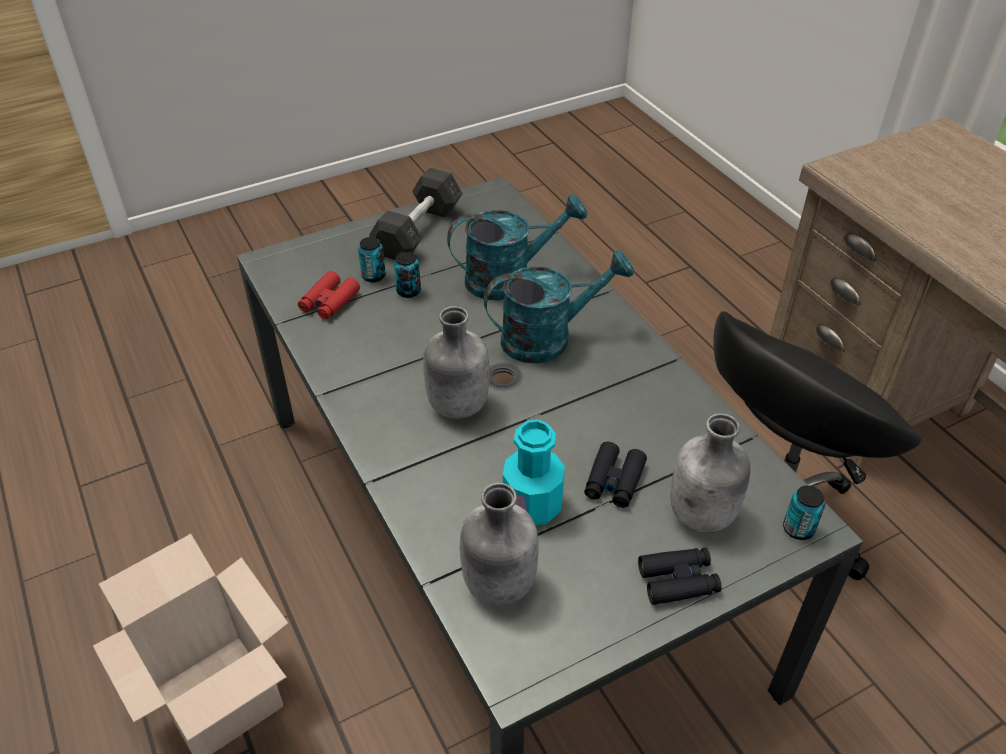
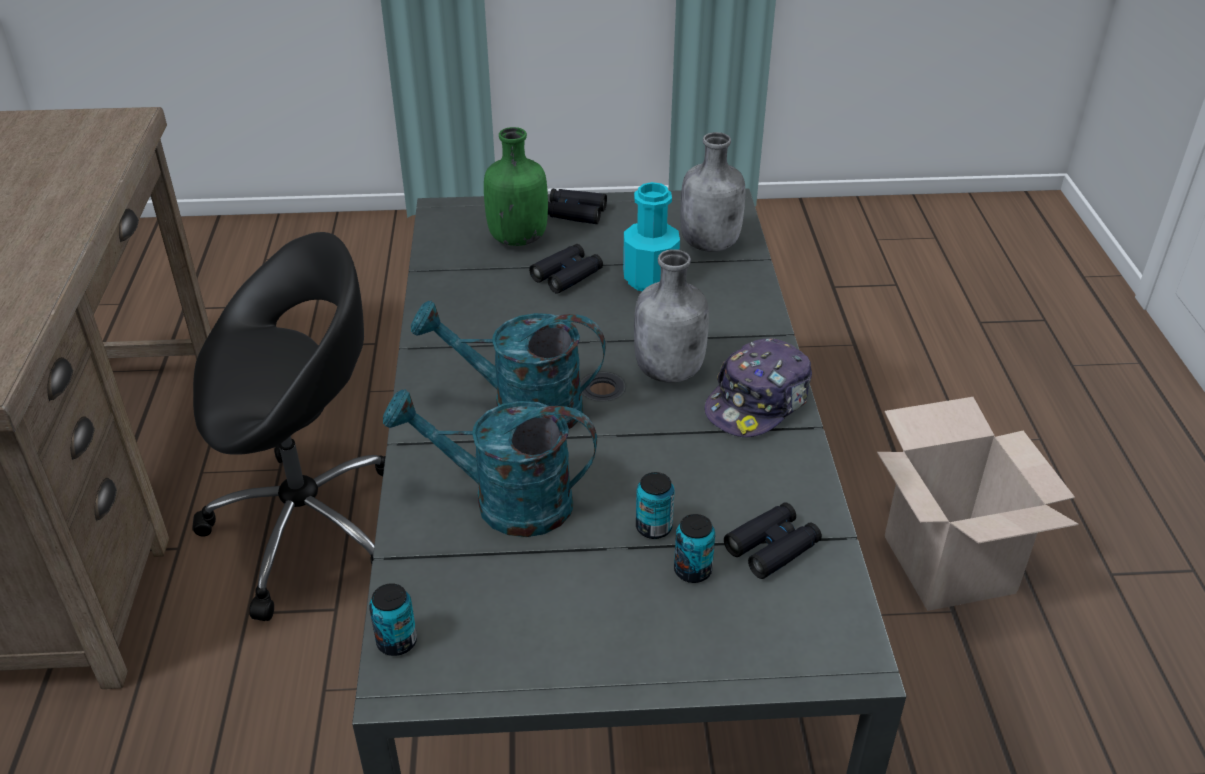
camera: 155 degrees left, 5 degrees down
red binoculars [298,271,360,320] -> black binoculars [724,502,822,579]
grey dumbbell [369,167,463,260] -> none
grey bottle [671,413,750,533] -> green bottle [484,127,548,246]
can [783,485,825,540] -> can moved to [369,583,417,656]
none -> cap [704,338,812,437]

